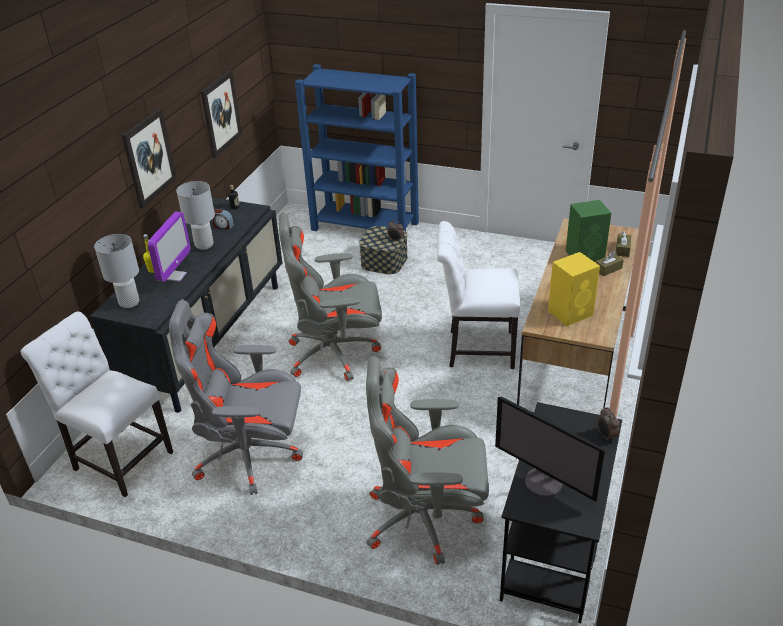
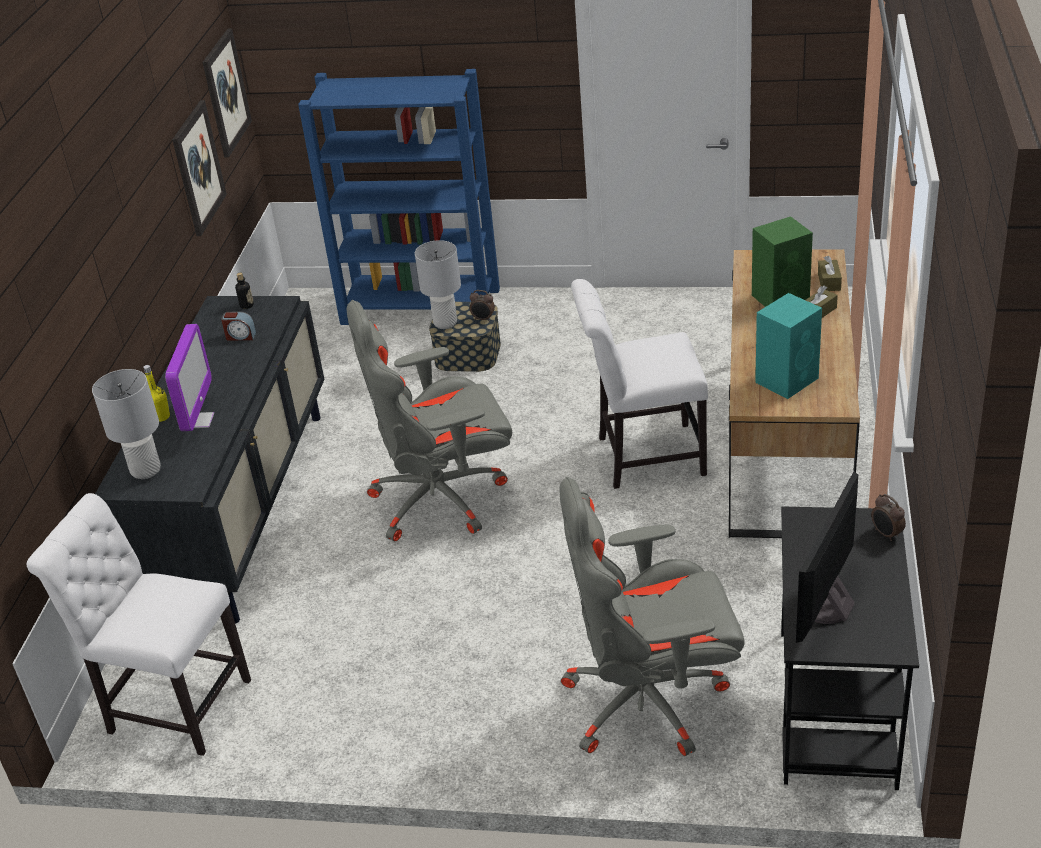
camera: 10 degrees left, 0 degrees up
picture [122,108,177,208] -> picture moved to [202,28,252,158]
grey office chair [169,299,303,495] -> none
grey table lamp [176,181,215,250] -> grey table lamp moved to [415,240,461,329]
monitor [495,397,605,502] -> monitor turned 90 degrees clockwise [796,471,858,643]
yellow speaker [548,252,600,326] -> turquoise speaker [755,293,822,399]

